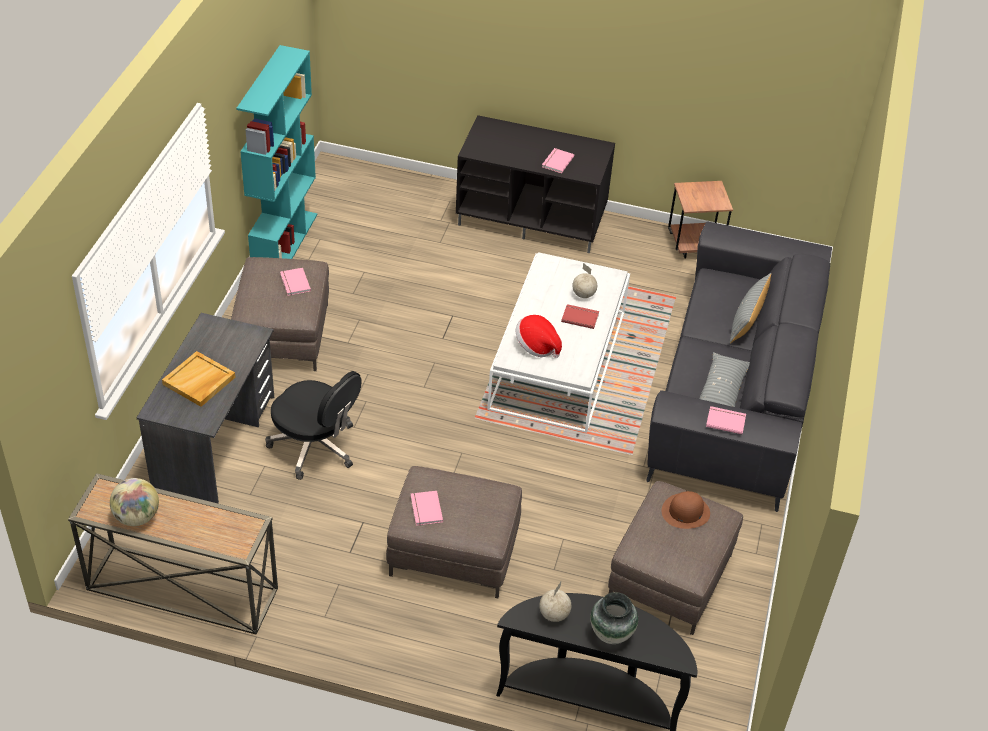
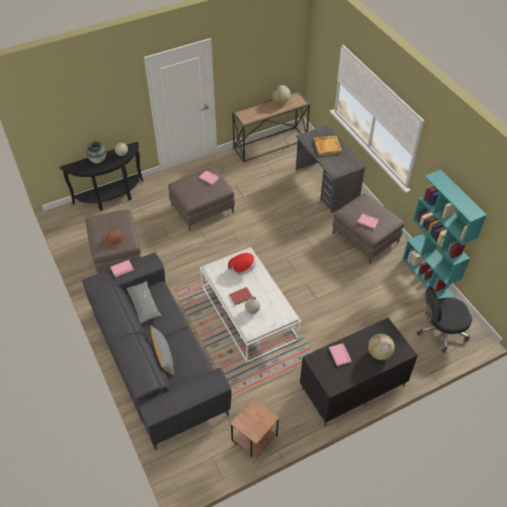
camera: 140 degrees right, 5 degrees up
black office chair [265,371,362,480] -> black office chair moved to [417,287,472,353]
none -> globe [368,334,395,360]

